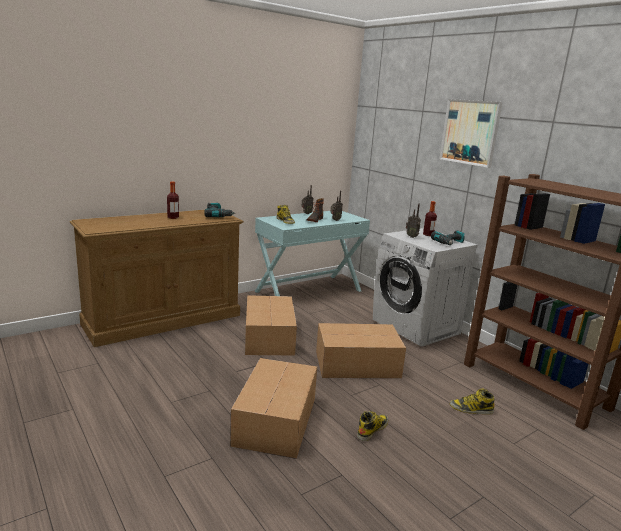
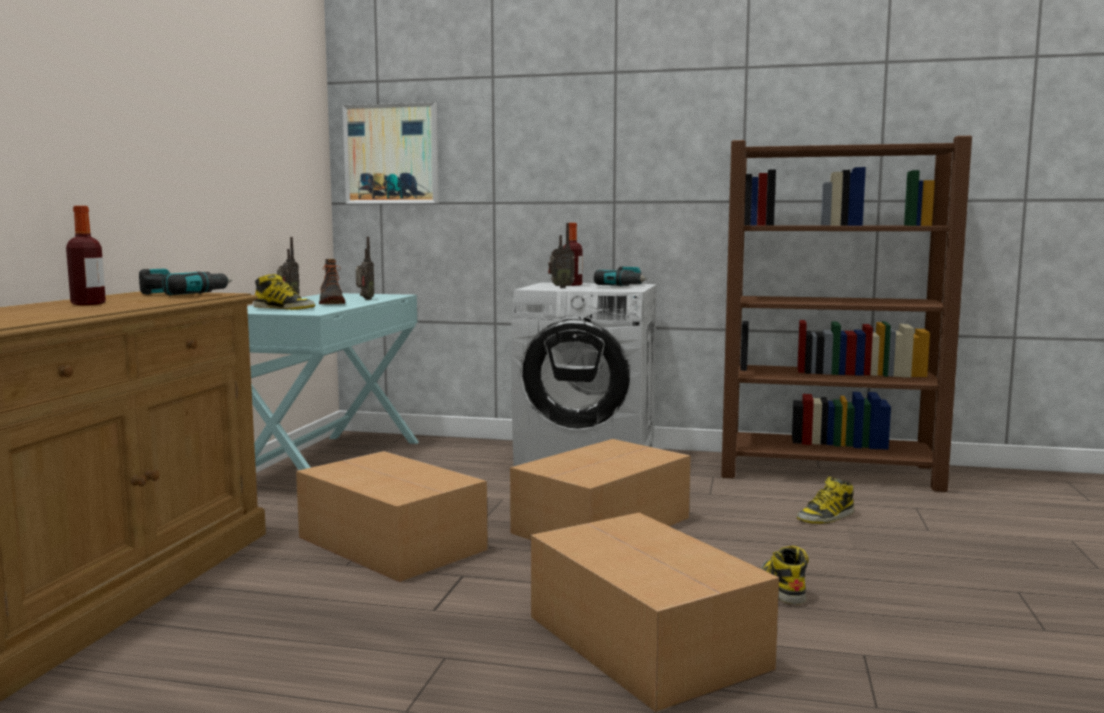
camera: 40 degrees left, 10 degrees down
picture [439,99,503,168] -> picture moved to [342,102,439,204]

